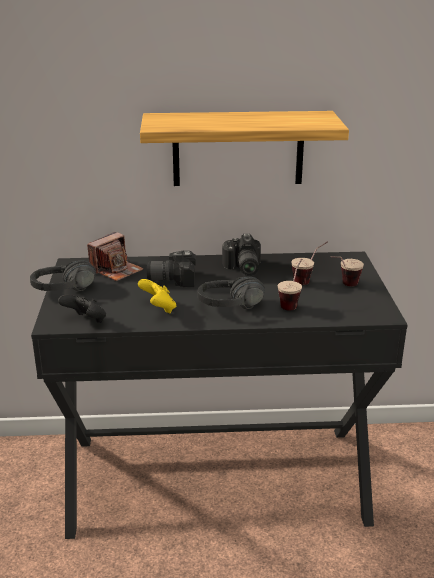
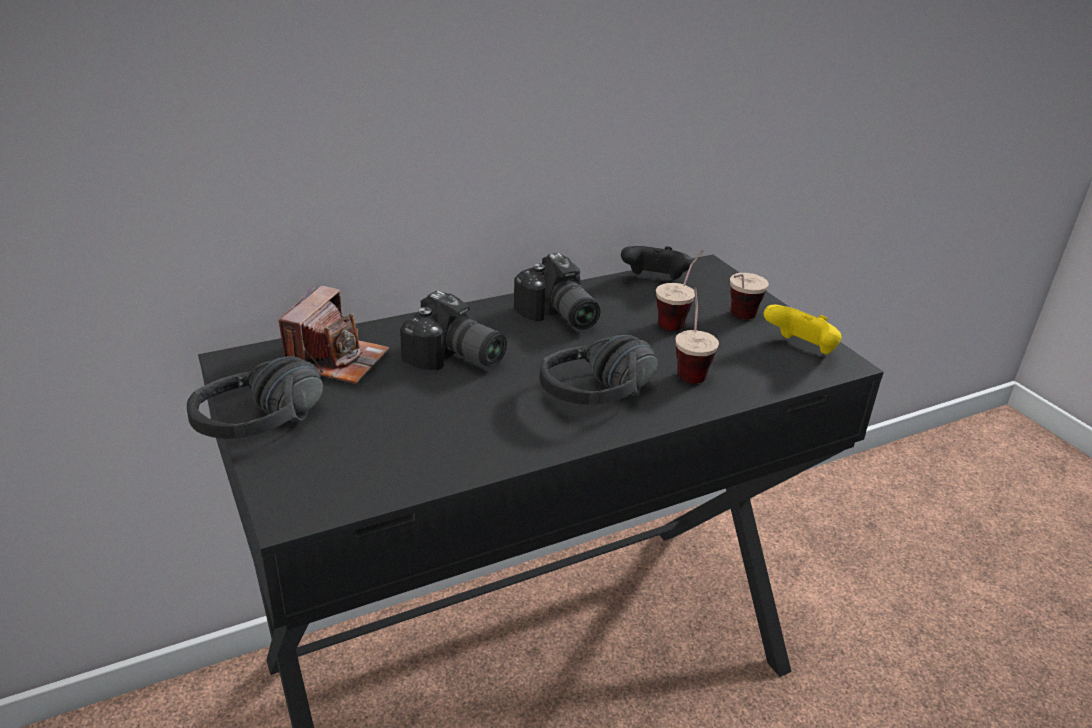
camera: 25 degrees left, 5 degrees up
black game controller [58,295,106,323] -> black game controller moved to [621,246,692,280]
yellow game controller [138,279,176,313] -> yellow game controller moved to [764,305,842,354]
shelf [140,111,349,186] -> none
camera [147,251,196,287] -> camera turned 120 degrees counterclockwise [400,291,507,371]

